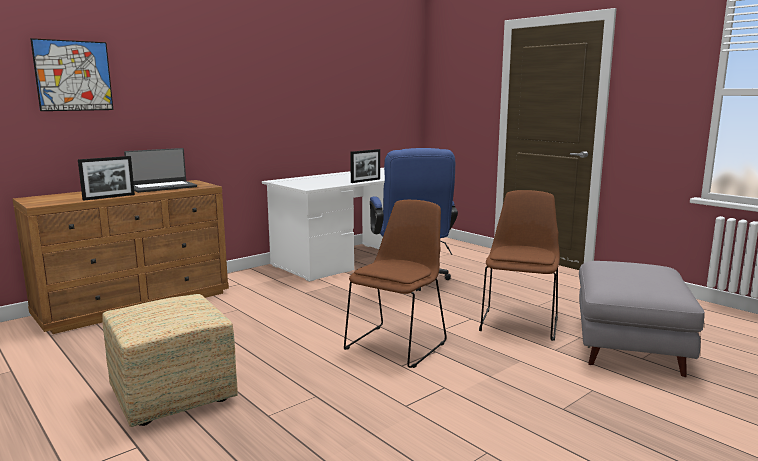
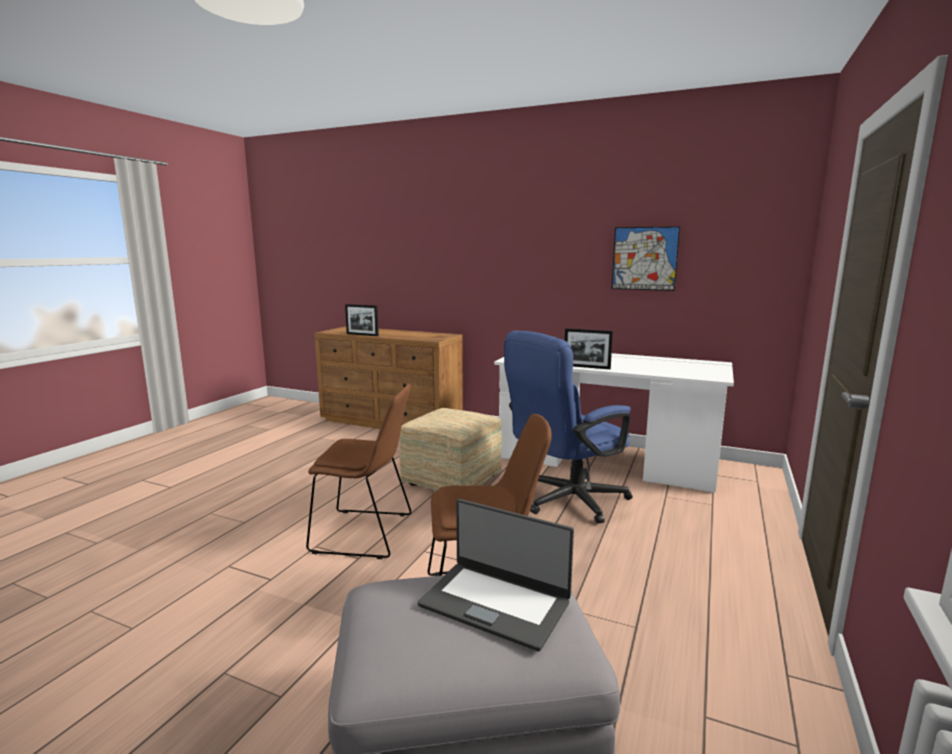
camera: 65 degrees right, 0 degrees up
picture [30,38,113,111] -> picture moved to [612,226,680,291]
ottoman [102,294,238,427] -> ottoman moved to [399,408,502,490]
laptop [124,148,197,193] -> laptop moved to [418,499,574,651]

